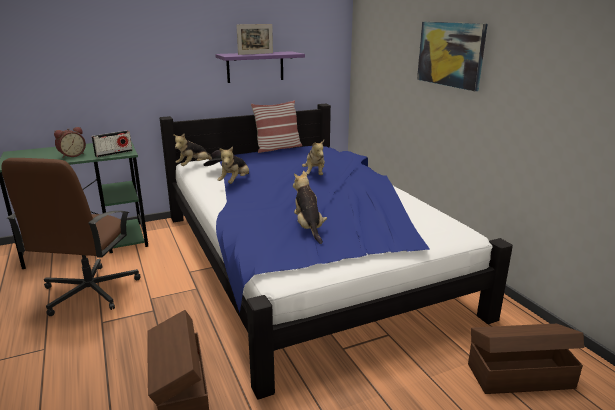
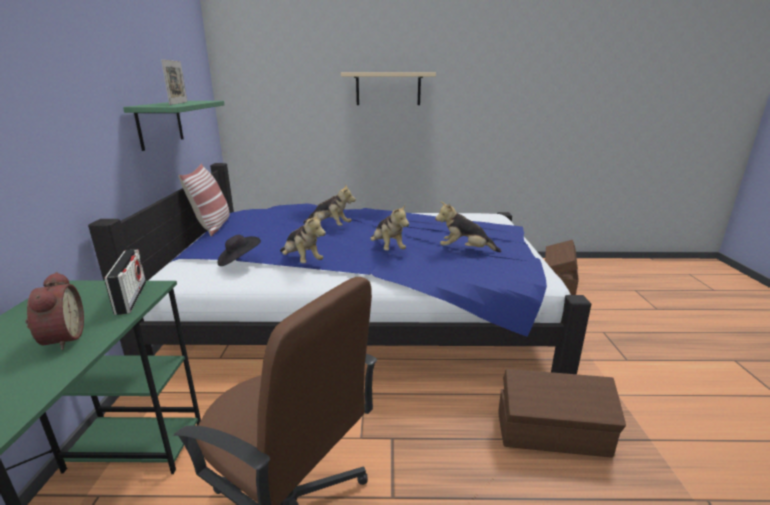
camera: 65 degrees left, 0 degrees up
plush toy [173,134,212,166] -> plush toy moved to [370,205,409,251]
purple shelf [215,51,305,83] -> green shelf [123,101,225,151]
picture [417,22,487,91] -> beige shelf [341,72,436,105]

